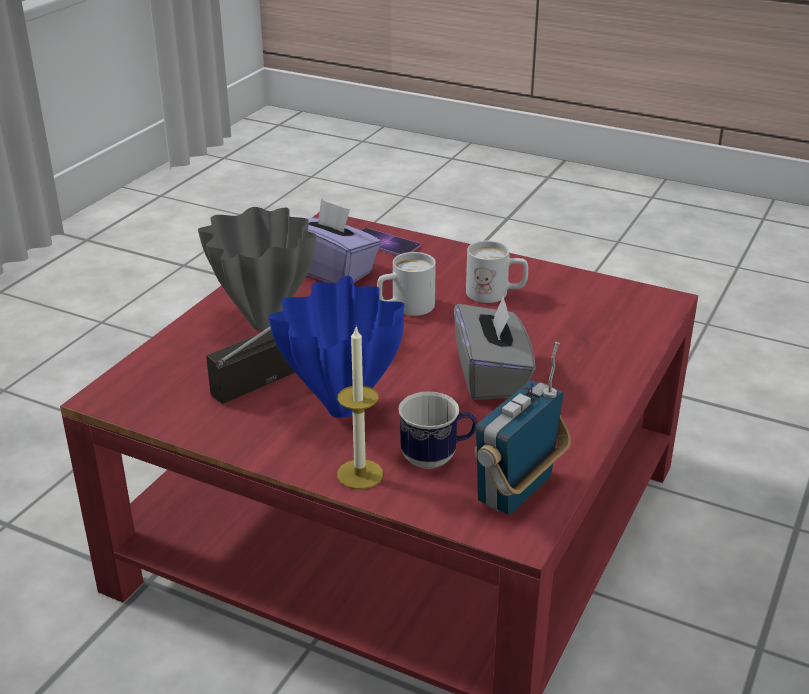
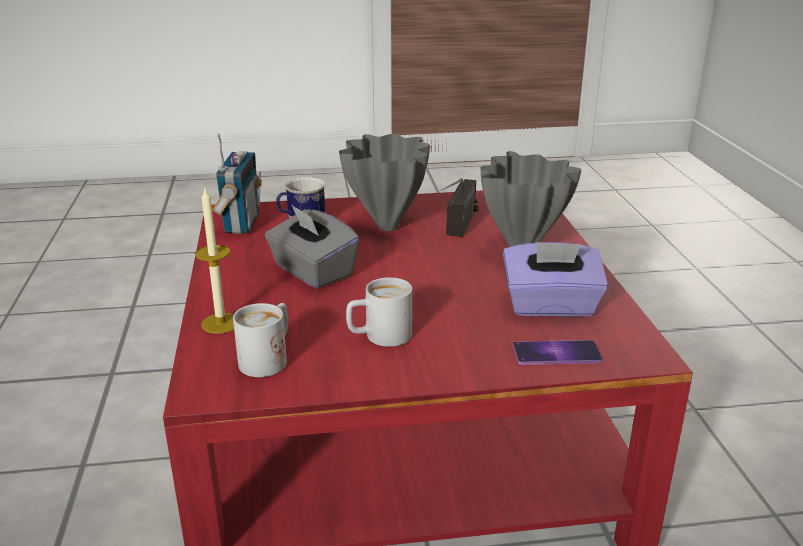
camera: 145 degrees right, 5 degrees down
blue vase [268,276,405,418] -> grey vase [339,134,430,231]
candle [337,327,383,489] -> candle moved to [195,189,234,334]
white mug [377,252,436,316] -> white mug moved to [233,303,288,377]

